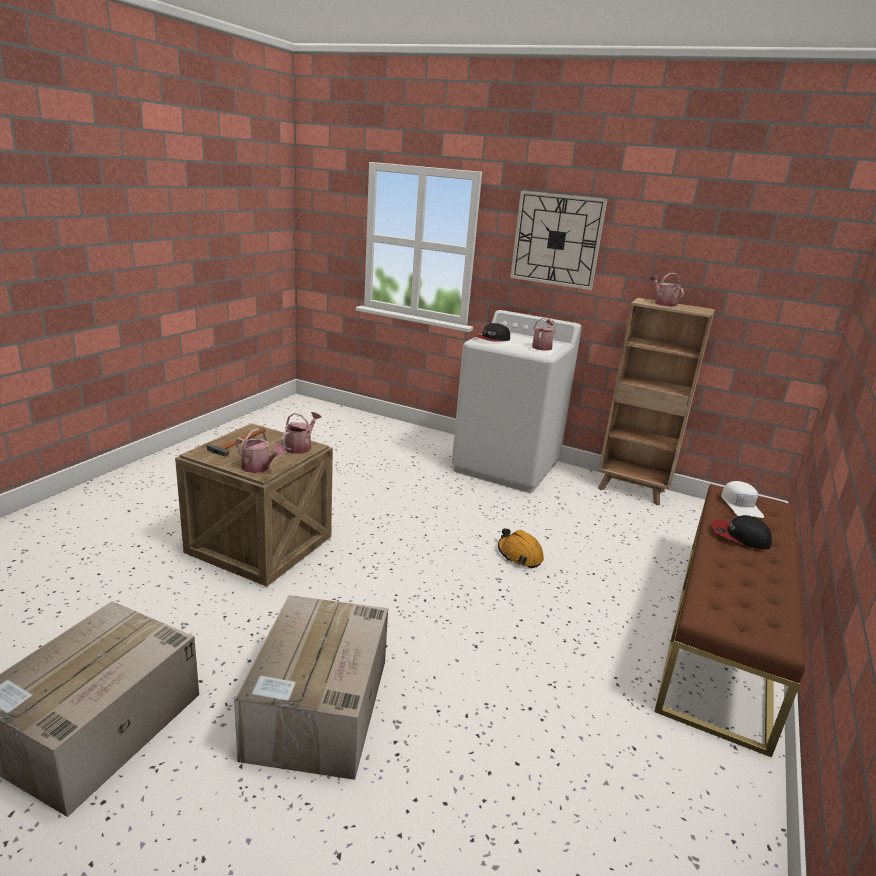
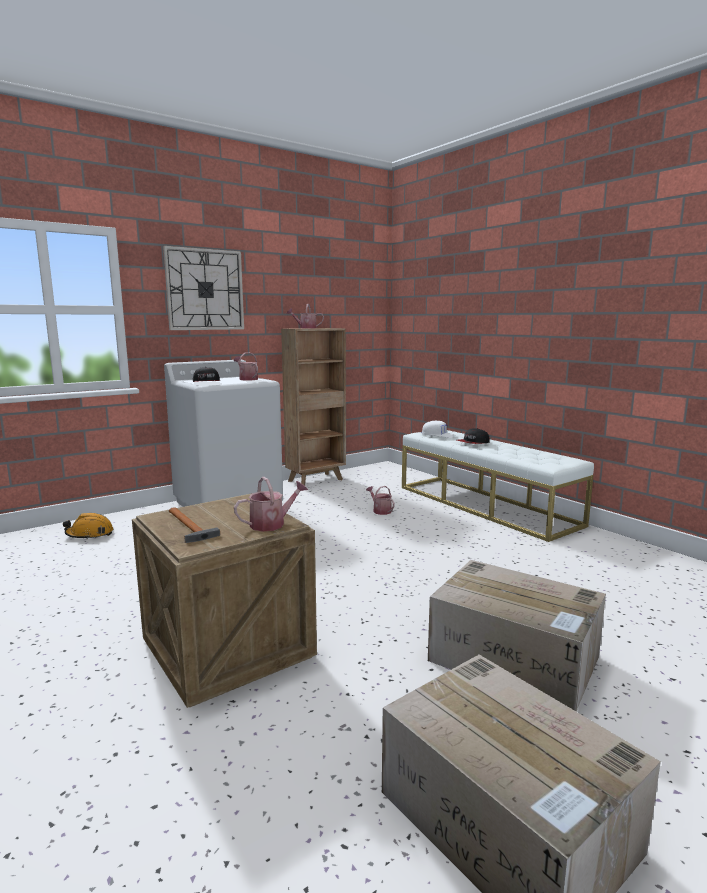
camera: 60 degrees left, 10 degrees down
watering can [281,412,321,454] -> watering can moved to [366,486,395,515]
orange hard hat [498,528,544,568] -> orange hard hat moved to [63,513,113,540]
brown bench [654,484,805,757] -> white bench [402,430,594,542]

